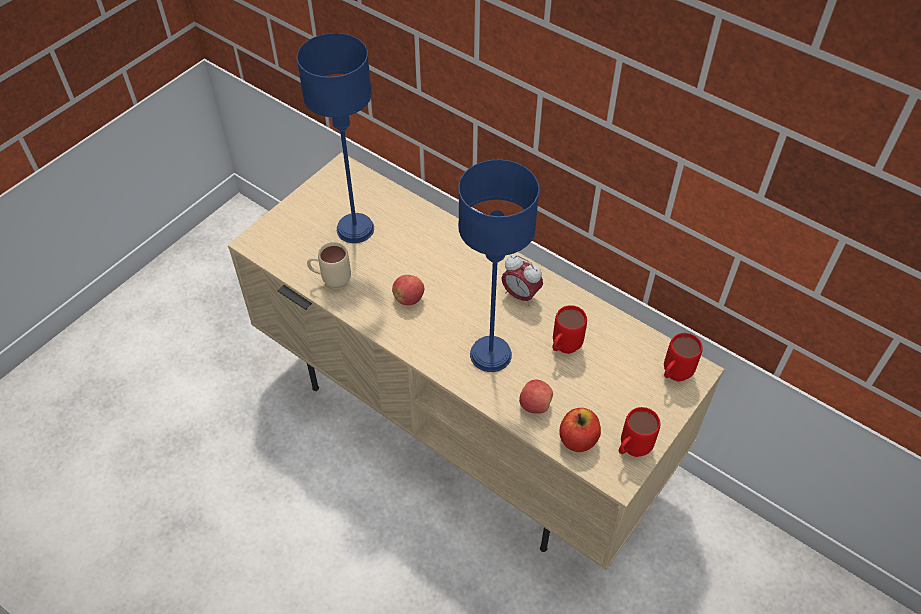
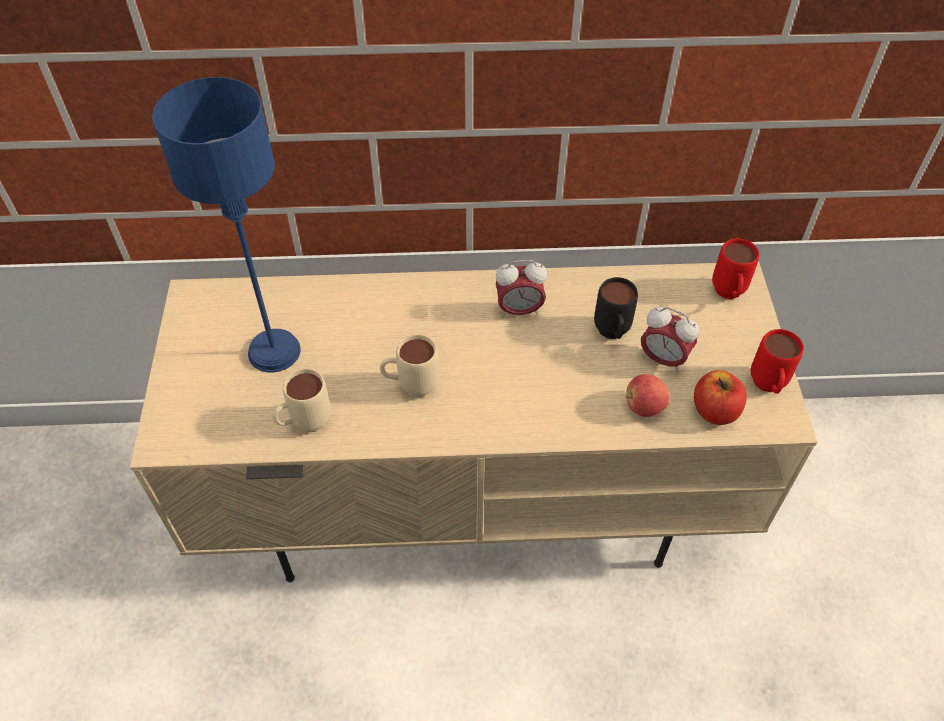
camera: 40 degrees left, 0 degrees up
apple [392,275,424,305] -> beige mug [380,334,439,398]
blue table lamp [458,160,539,372] -> none
red mug [552,305,587,354] -> black mug [594,277,638,339]
none -> alarm clock [641,307,699,373]

